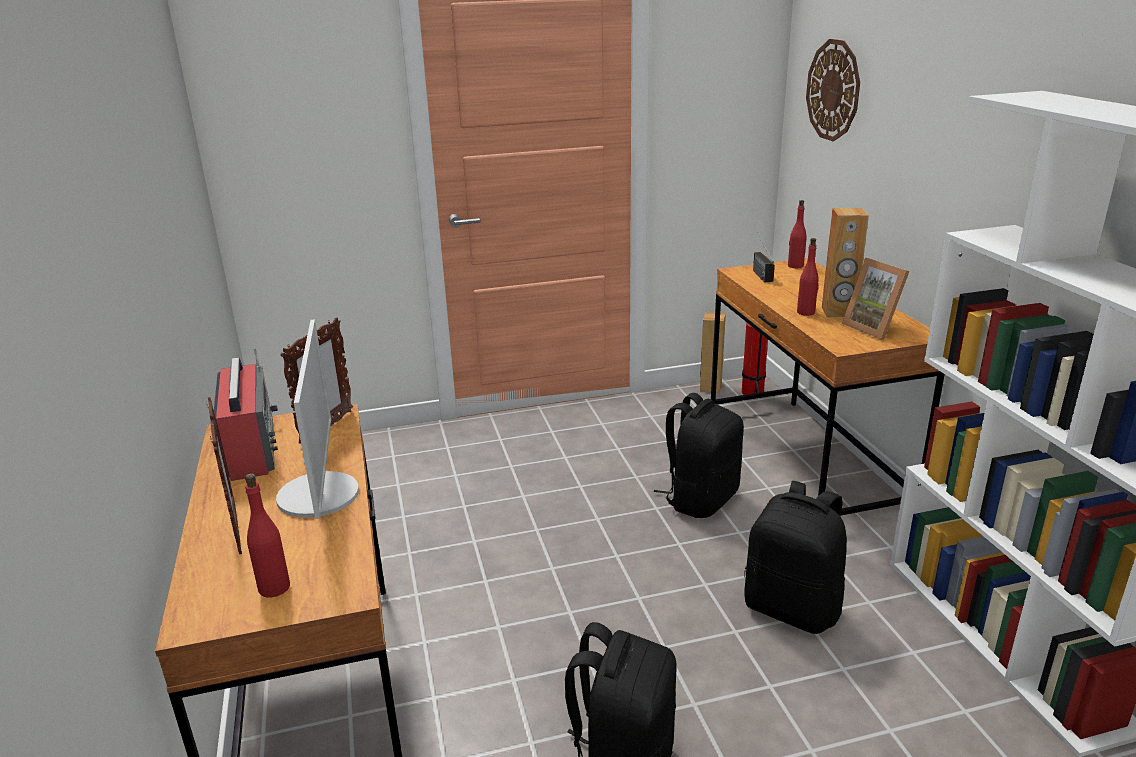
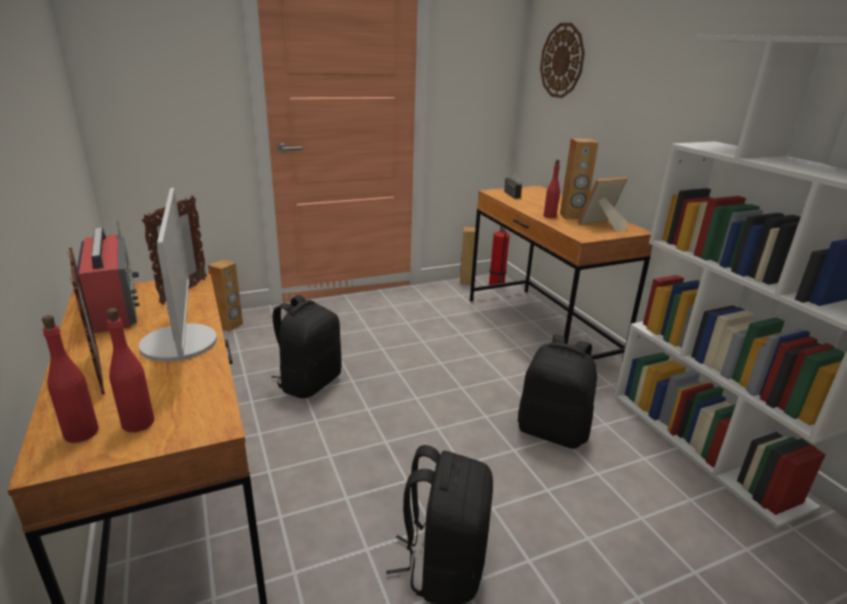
camera: 10 degrees left, 0 degrees up
black backpack [654,393,744,518] -> black backpack moved to [271,295,342,398]
red bottle [788,200,807,268] -> red bottle moved to [42,315,99,443]
picture frame [842,257,909,340] -> picture frame turned 105 degrees clockwise [578,177,628,231]
none -> brown speaker [208,259,243,332]

